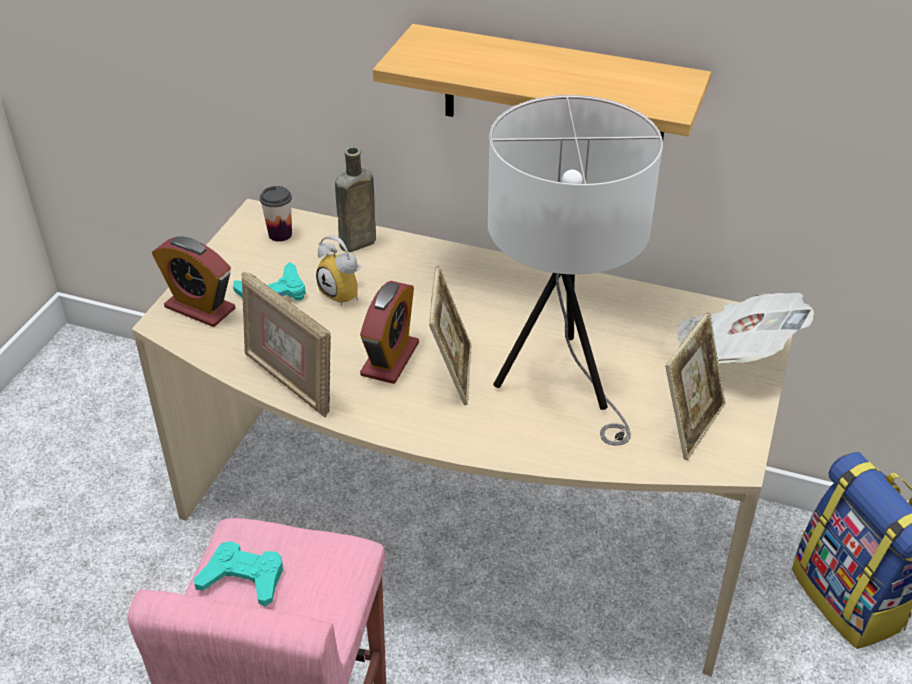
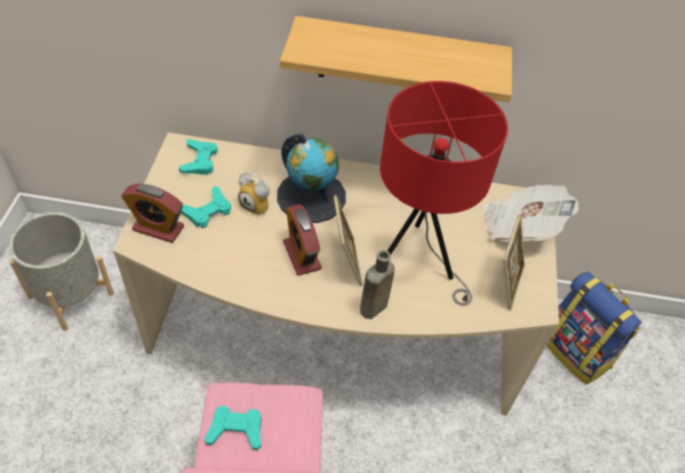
camera: 15 degrees left, 10 degrees up
picture frame [242,272,331,417] -> none
cup [260,186,292,242] -> turquoise game controller [179,139,218,175]
brown bottle [335,147,376,252] -> brown bottle moved to [360,250,394,319]
alarm clock [360,281,419,384] -> alarm clock turned 150 degrees clockwise [283,204,322,276]
white table lamp [488,95,663,445] -> red table lamp [380,81,508,305]
none -> grey planter [9,212,114,331]
none -> globe [277,133,346,223]

